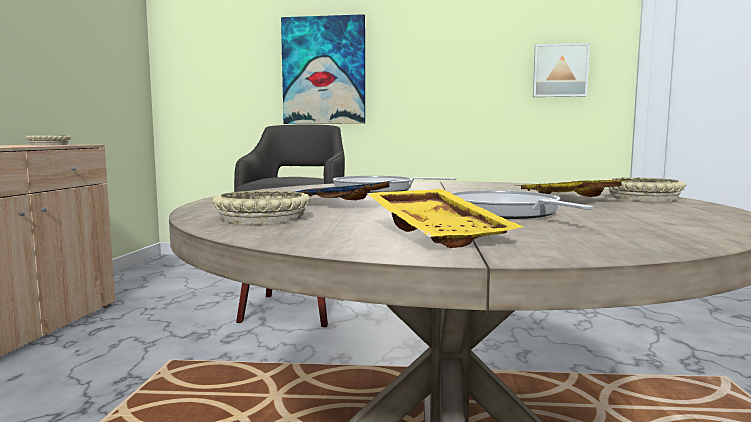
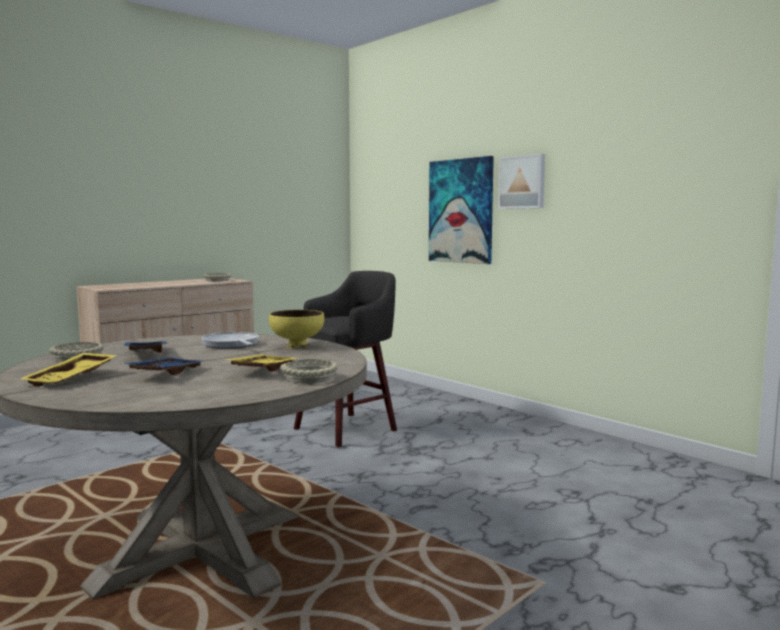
camera: 40 degrees right, 0 degrees up
frying pan [452,191,593,219] -> blue tray [121,357,203,375]
picture [533,43,590,97] -> picture moved to [498,154,545,209]
none -> yellow bowl [269,310,324,349]

